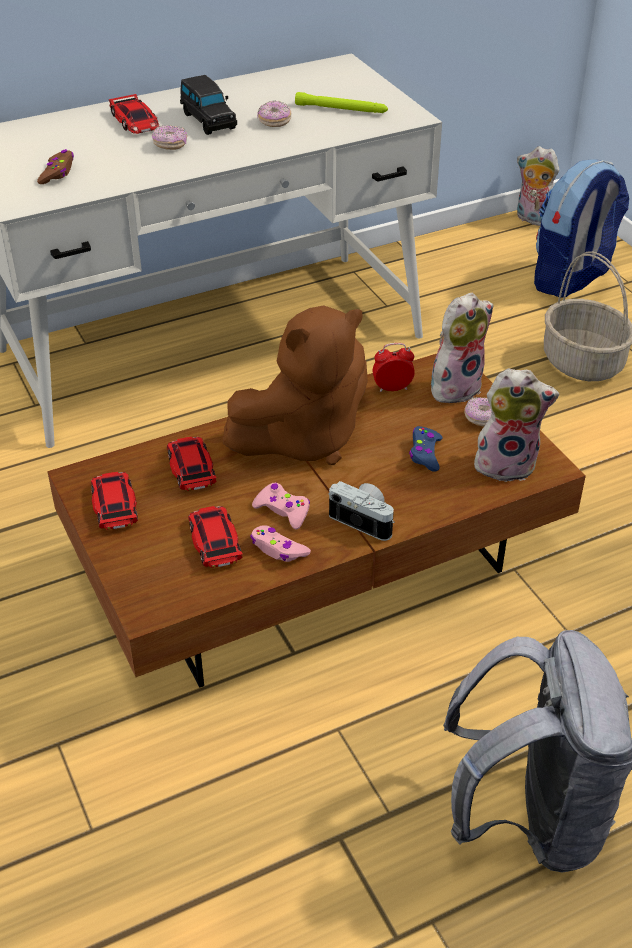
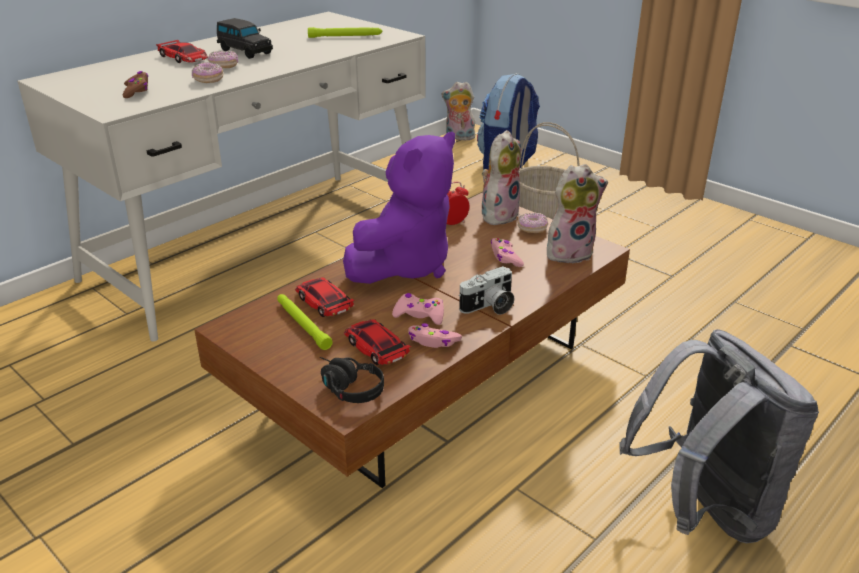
camera: 20 degrees left, 10 degrees down
toy car [91,472,138,530] -> none
brown plush toy [223,305,368,465] -> purple plush toy [343,132,455,284]
donut [257,101,291,127] -> donut moved to [192,62,224,83]
camera [329,481,395,541] -> camera turned 135 degrees clockwise [459,266,514,315]
blue game controller [409,426,443,472] -> pink game controller [491,238,524,267]
none -> green flashlight [277,294,333,350]
none -> black headphones [320,357,384,403]

